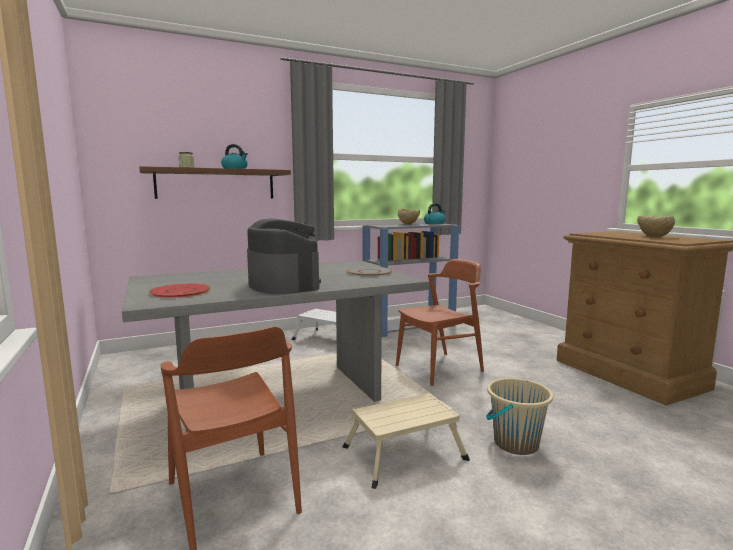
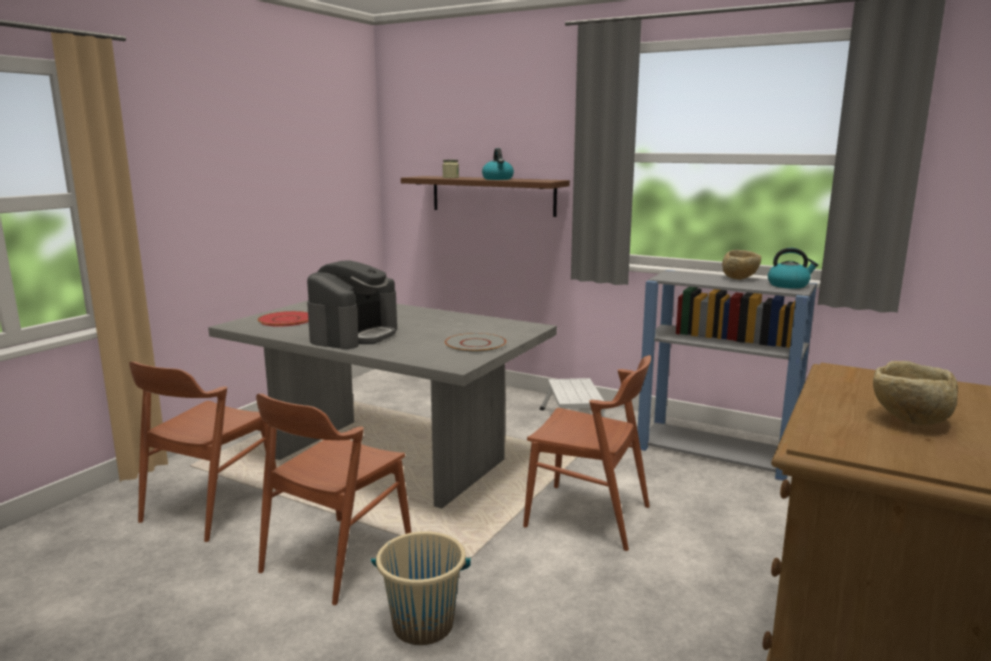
camera: 55 degrees right, 5 degrees up
beige step ladder [342,393,470,489] -> brown chair [256,394,411,605]

